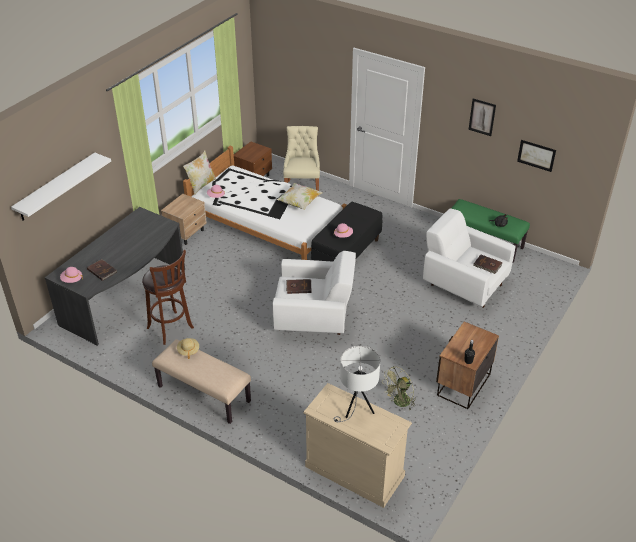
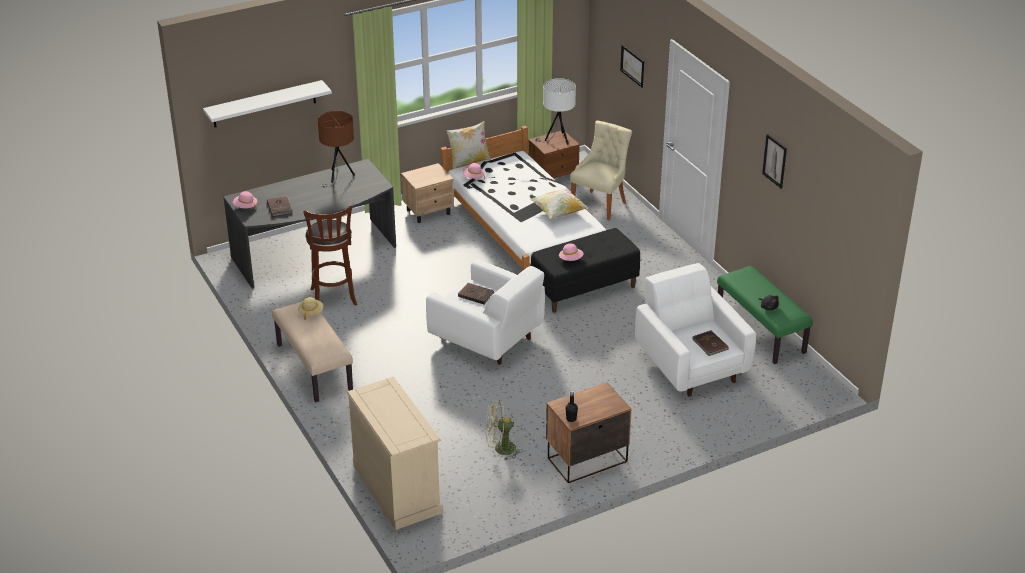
camera: 30 degrees right, 5 degrees down
white table lamp [334,346,380,422] -> white table lamp moved to [535,78,576,145]
picture [517,140,556,172] -> picture moved to [620,45,644,88]
none -> brown table lamp [318,111,355,187]

